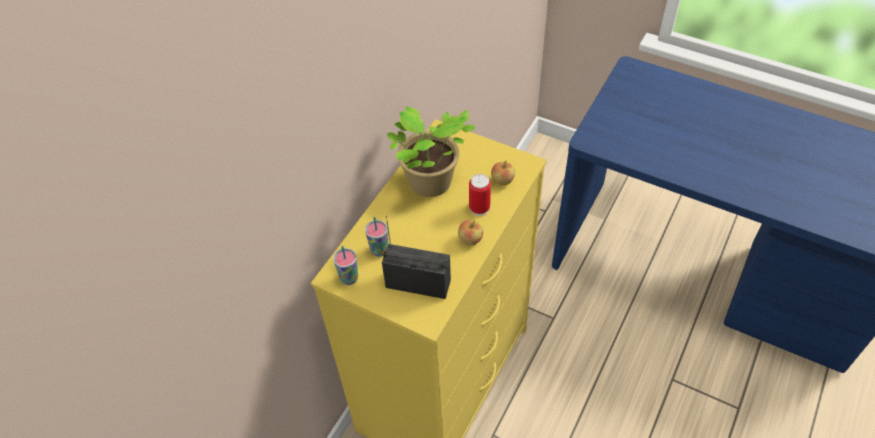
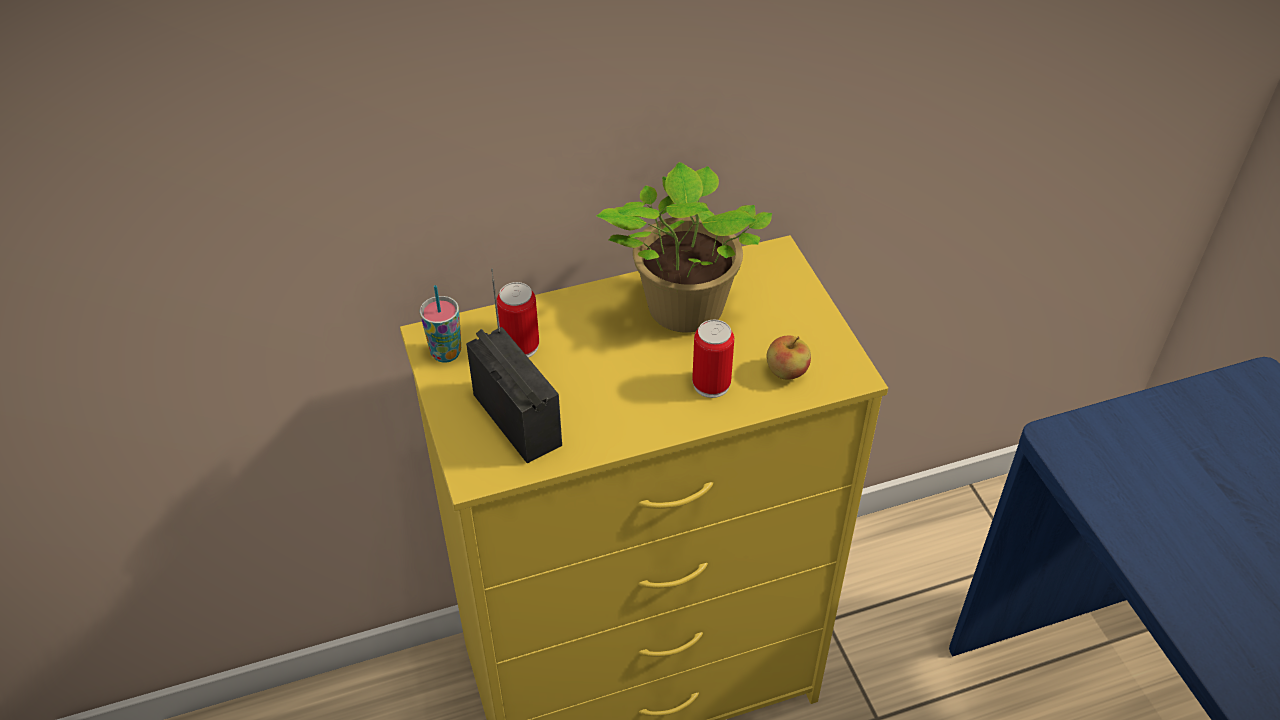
camera: 40 degrees right, 5 degrees down
cup [365,217,388,257] -> can [497,282,539,358]
apple [458,220,483,245] -> none

